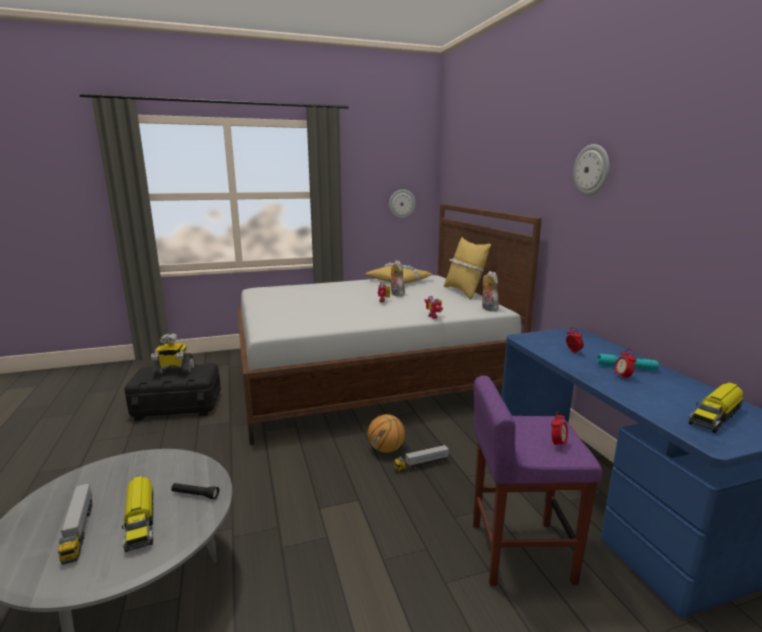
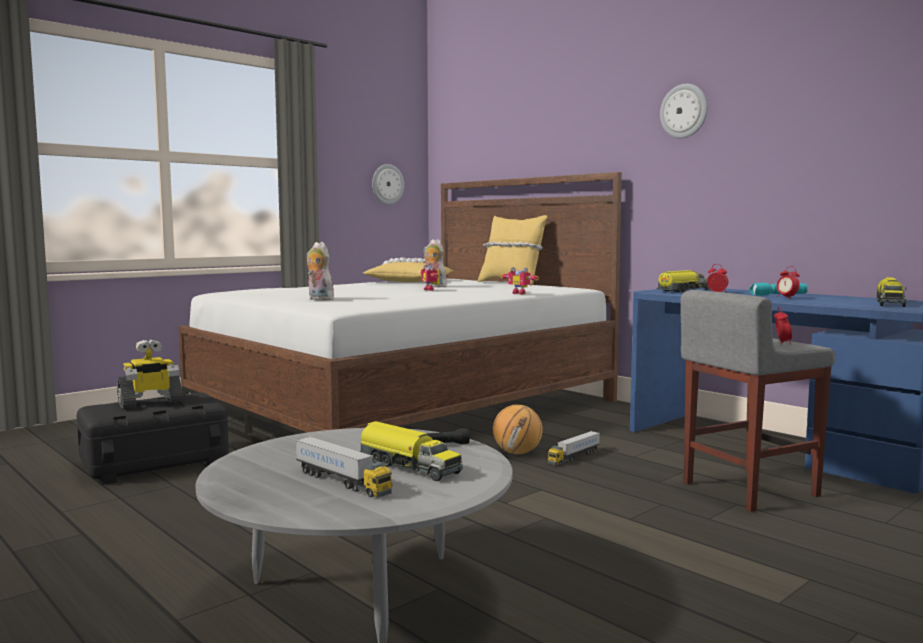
camera: 25 degrees left, 10 degrees down
purple stool [473,375,603,586] -> grey stool [680,290,835,512]
plush toy [482,271,499,312] -> plush toy moved to [307,242,334,300]
none -> toy truck [657,270,709,292]

